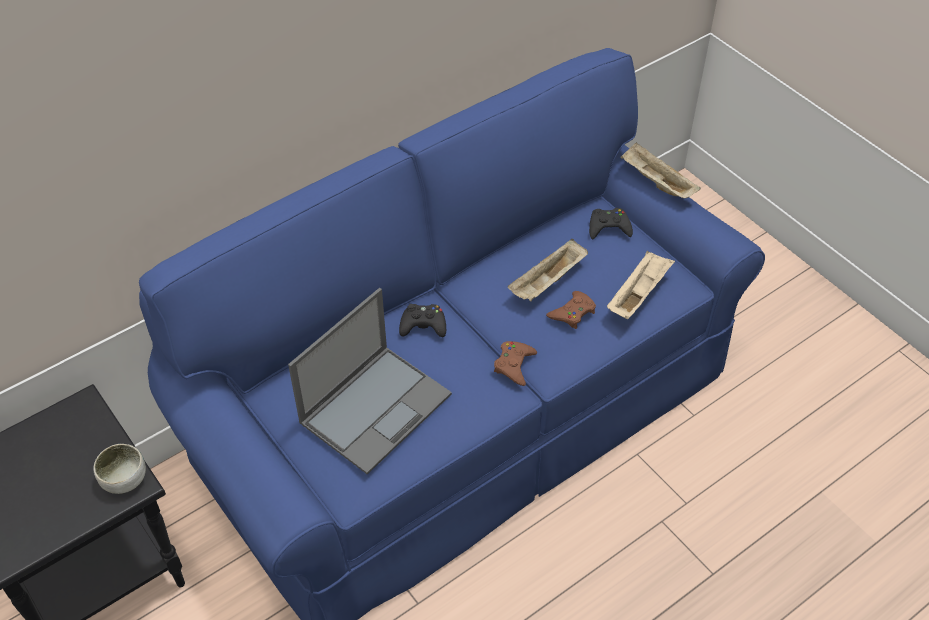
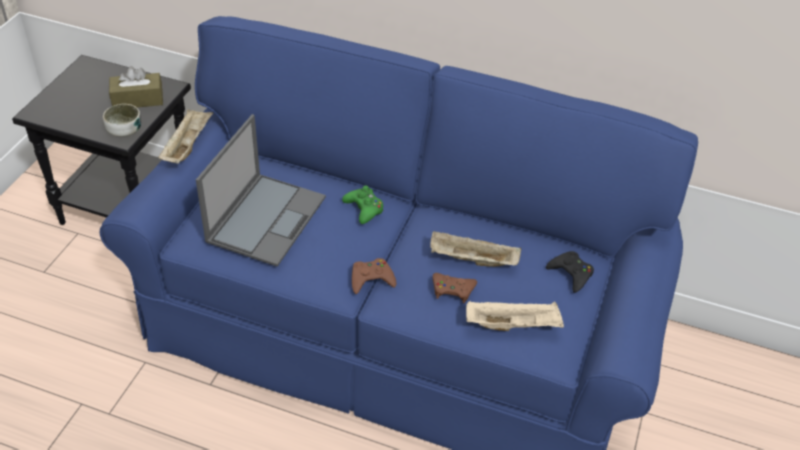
camera: 55 degrees right, 5 degrees down
laptop [288,288,452,474] -> laptop turned 75 degrees counterclockwise [196,114,326,267]
black game controller [399,304,446,337] -> green game controller [342,185,384,224]
beige tray [620,142,701,199] -> beige tray moved to [158,109,213,164]
none -> brown tissue box [109,66,163,107]

